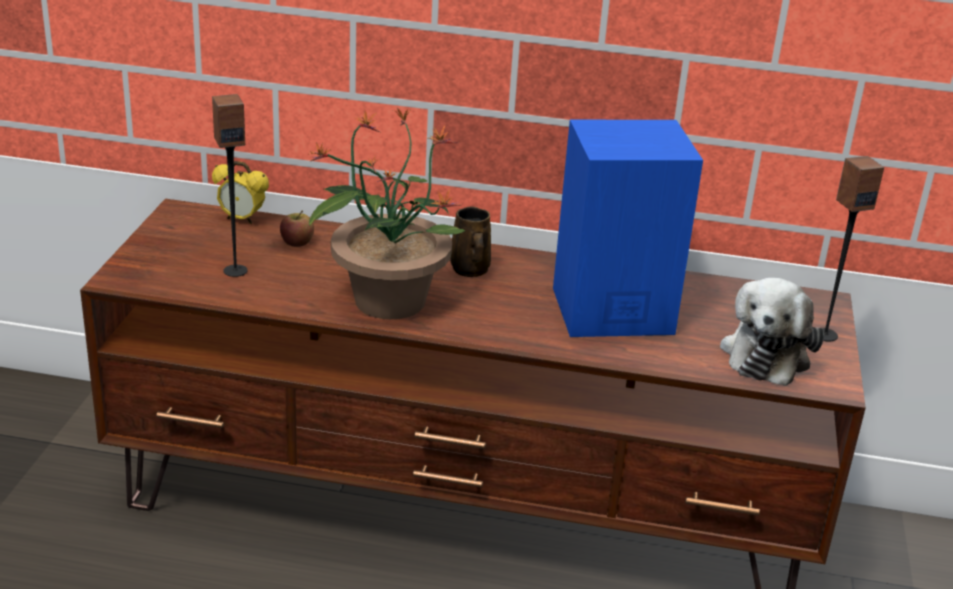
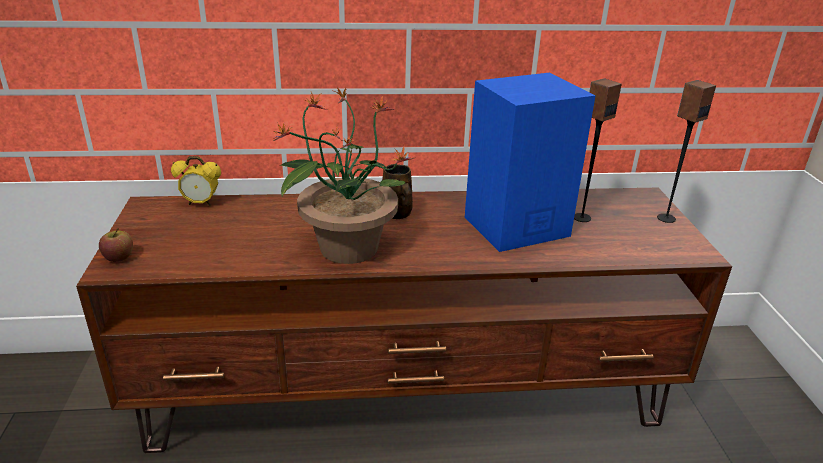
camera: 15 degrees left, 0 degrees up
speaker [212,94,247,277] -> speaker moved to [574,78,622,222]
apple [280,211,314,247] -> apple moved to [99,228,133,262]
plush toy [720,278,824,386] -> none

